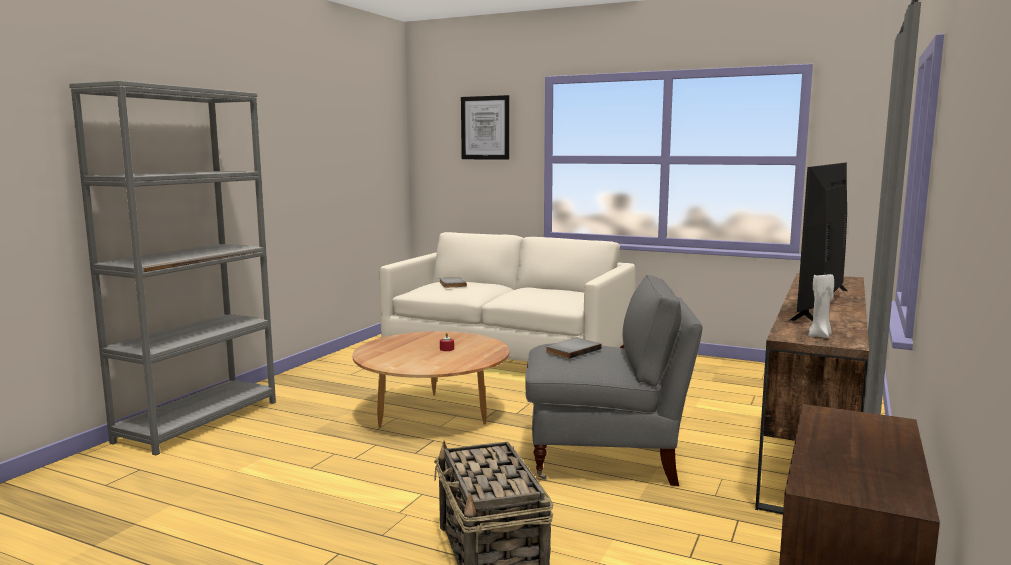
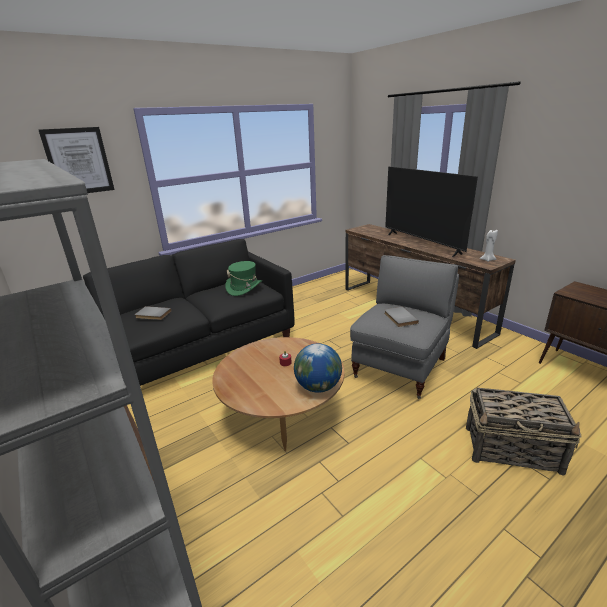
camera: 60 degrees left, 15 degrees up
white sofa [380,232,635,362] -> black sofa [83,239,295,386]
none -> green hat [225,261,262,296]
none -> globe [294,343,342,393]

